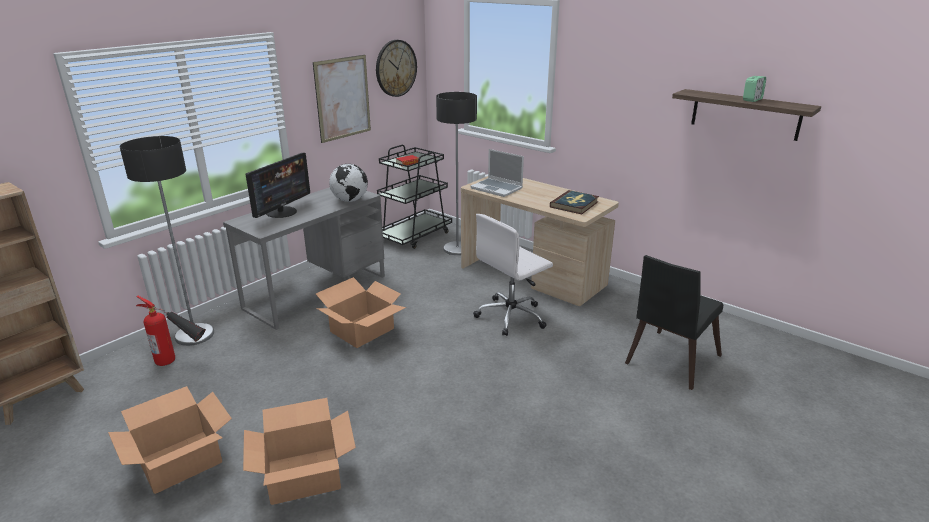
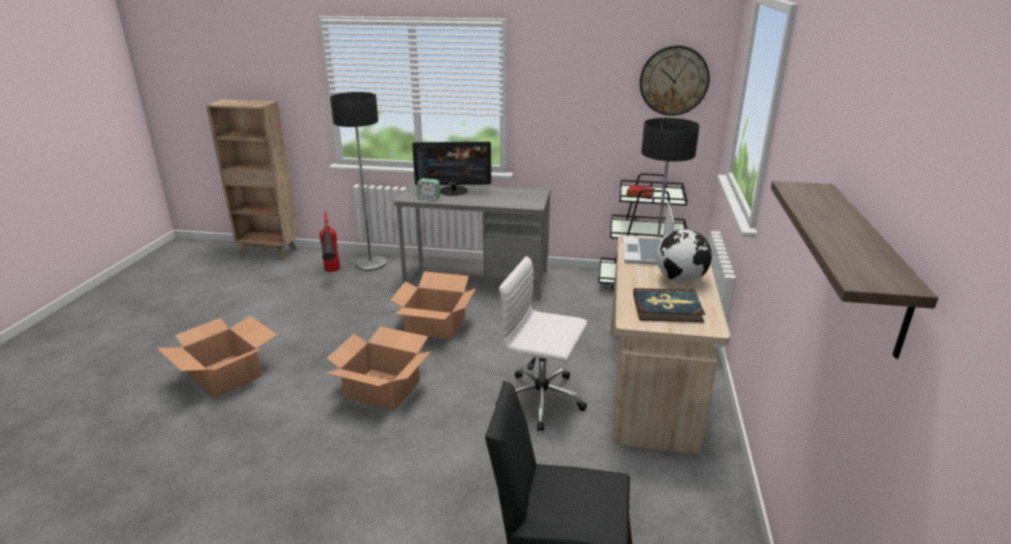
camera: 60 degrees right, 0 degrees up
cardboard box [108,386,232,494] -> cardboard box moved to [325,326,431,411]
picture [313,55,371,143] -> none
globe [329,164,368,202] -> globe moved to [656,229,712,283]
alarm clock [743,76,766,102] -> alarm clock moved to [417,178,440,200]

